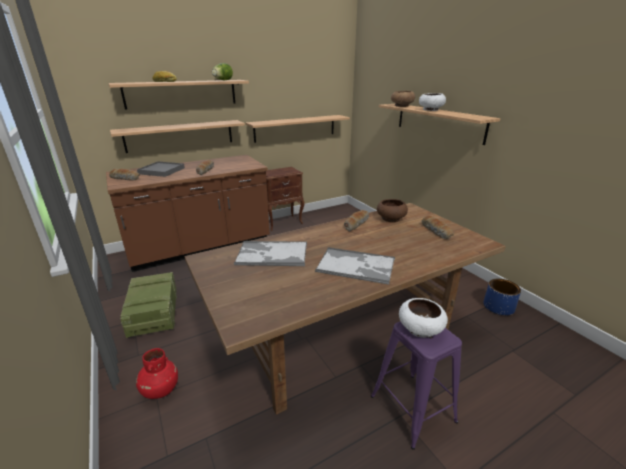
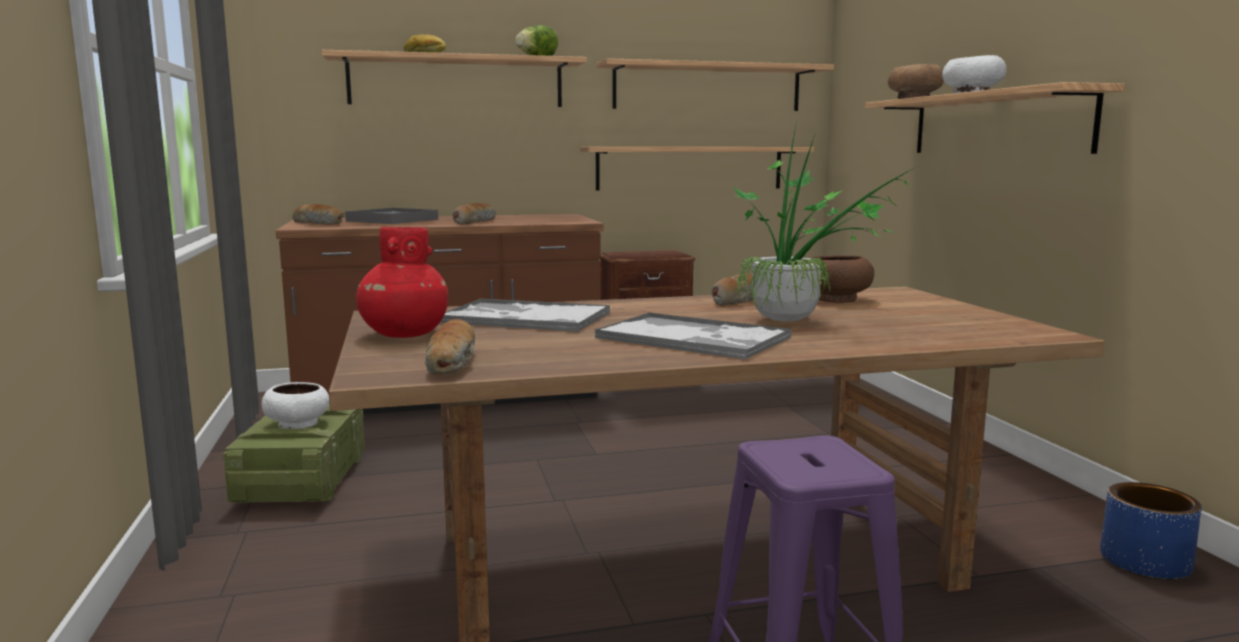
camera: 15 degrees right, 15 degrees down
shelf [110,120,245,153] -> shelf moved to [596,58,834,111]
red vase [136,348,178,399] -> red vase moved to [356,227,448,338]
white bowl [399,298,448,338] -> white bowl moved to [262,382,330,429]
bread [421,216,454,239] -> bread moved to [424,319,475,375]
none -> potted plant [733,121,919,322]

